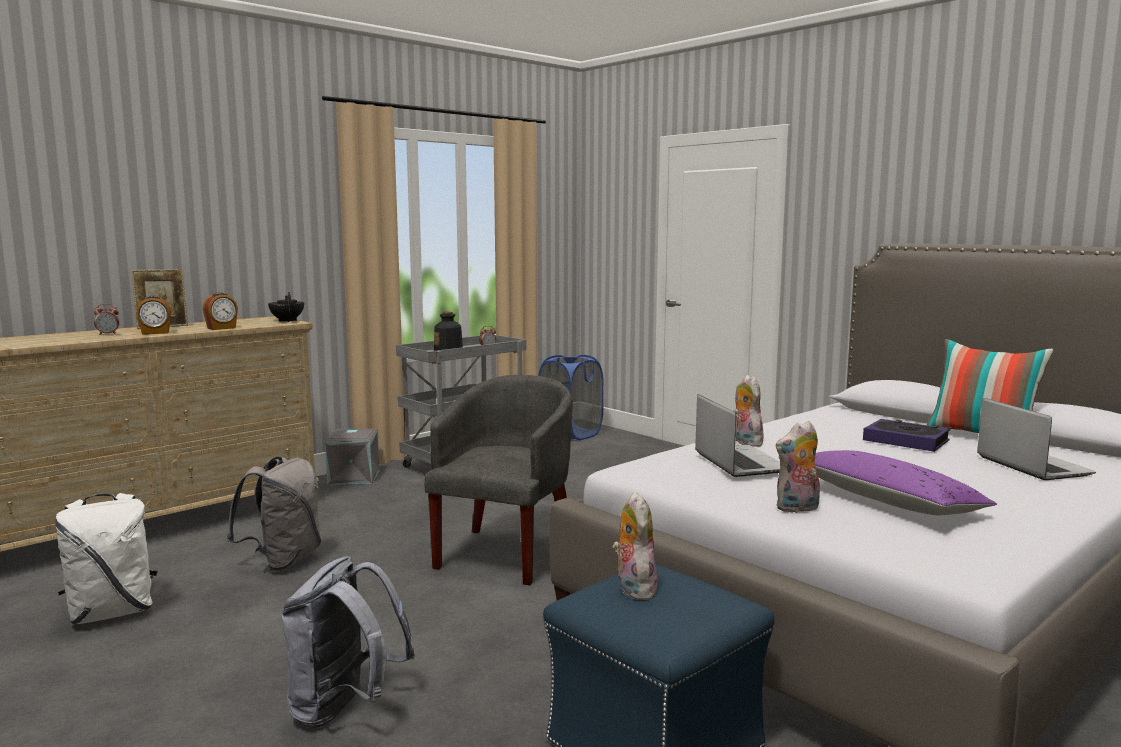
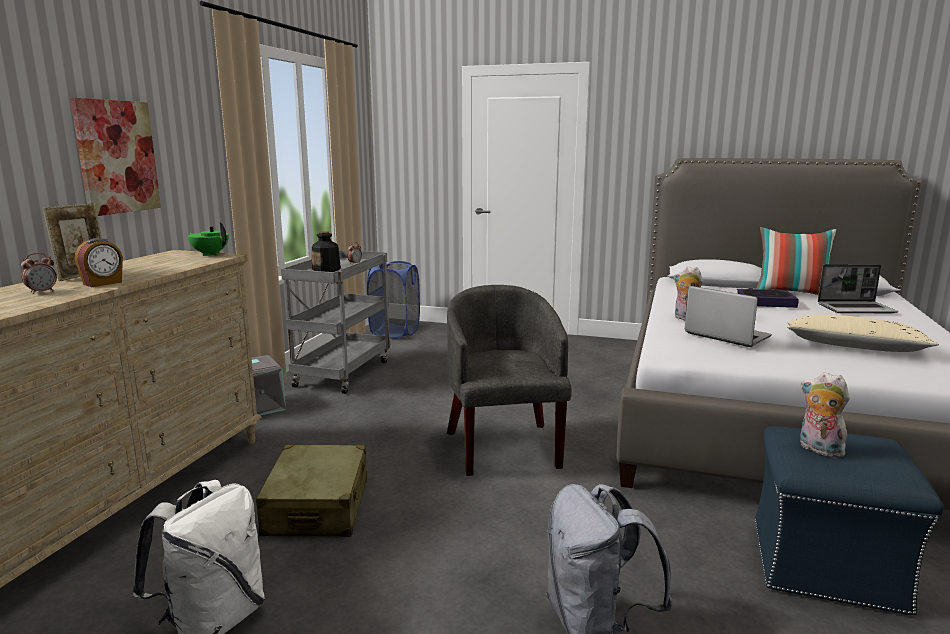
camera: 30 degrees left, 5 degrees up
alarm clock [203,293,238,330] -> none
grey backpack [227,457,321,571] -> beige suitcase [256,445,367,537]
black teapot [268,292,304,322] -> green teapot [188,222,229,256]
plush toy [776,421,820,513] -> none
purple pillow [815,450,997,515] -> beige pillow [787,315,939,352]
laptop [977,398,1096,480] -> laptop turned 135 degrees clockwise [818,264,898,313]
none -> picture [70,98,161,216]

